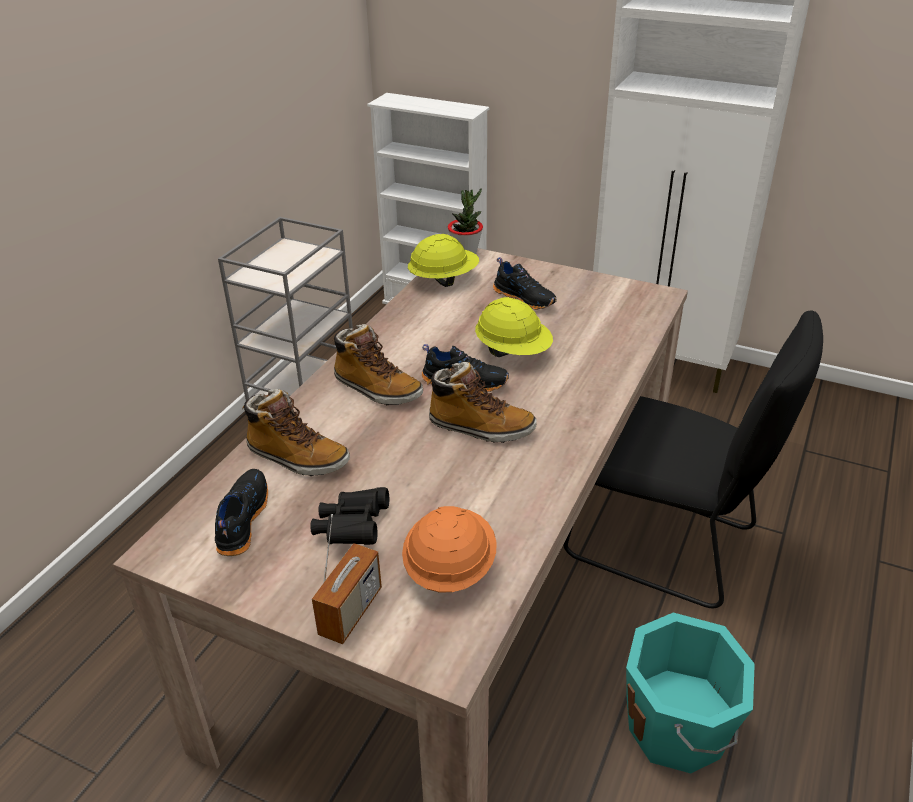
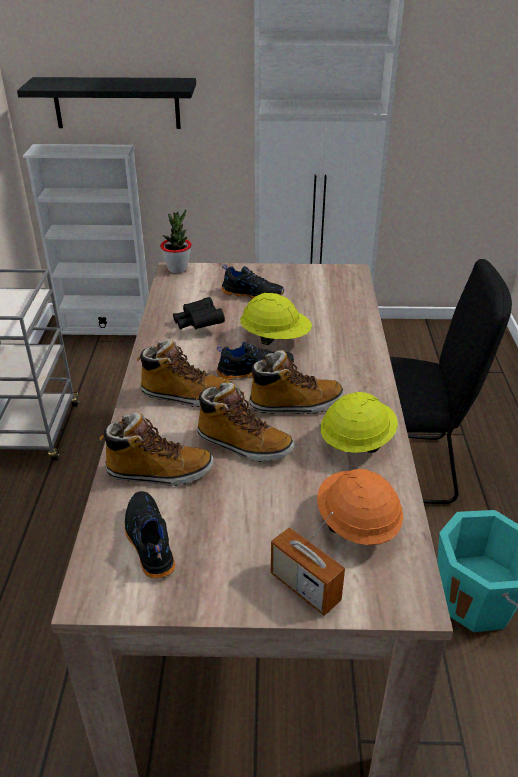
camera: 25 degrees left, 0 degrees up
black binoculars [310,487,389,545] -> black binoculars moved to [173,297,225,330]
radio [312,514,382,644] -> radio turned 135 degrees clockwise [271,512,345,616]
yellow hard hat [408,234,479,287] -> yellow hard hat moved to [320,392,398,453]
none -> black shelf [17,77,196,129]
none -> boot [196,383,294,462]

